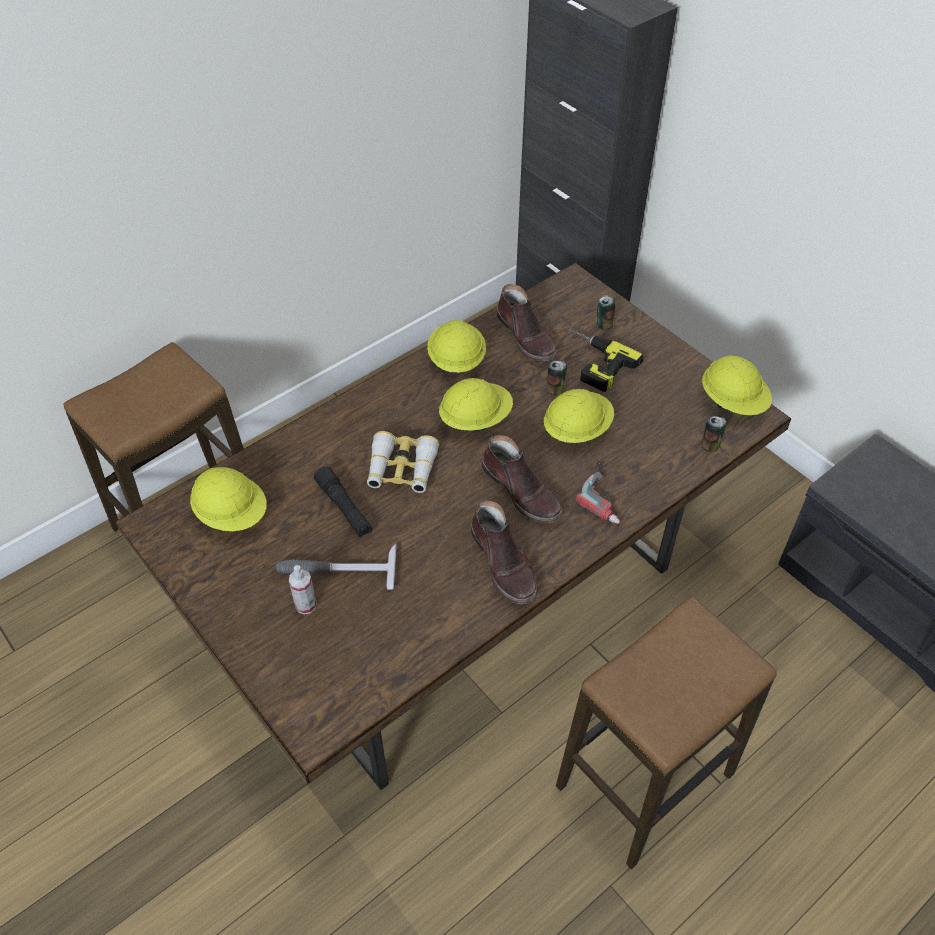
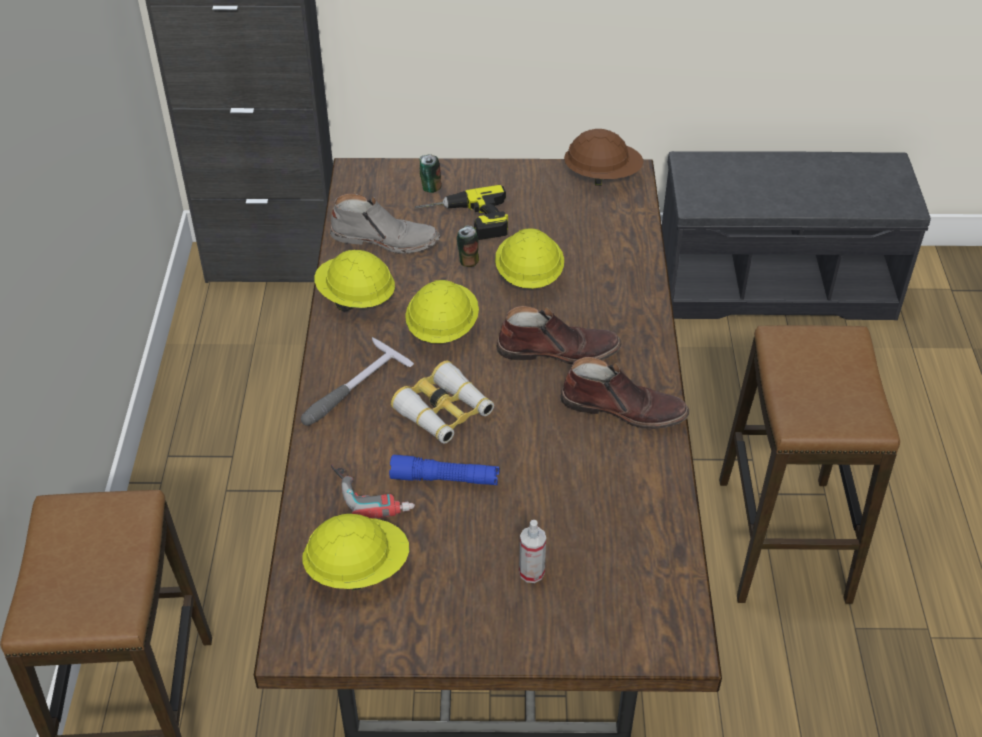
camera: 50 degrees left, 5 degrees down
hammer [275,544,397,589] -> hammer moved to [301,337,414,426]
black flashlight [314,466,372,538] -> blue flashlight [389,455,499,485]
brown boot [496,284,557,362] -> grey boot [330,193,440,254]
power drill [576,459,620,524] -> power drill moved to [331,464,415,519]
can [701,416,727,452] -> none
yellow hard hat [702,355,772,415] -> brown hard hat [564,129,644,186]

